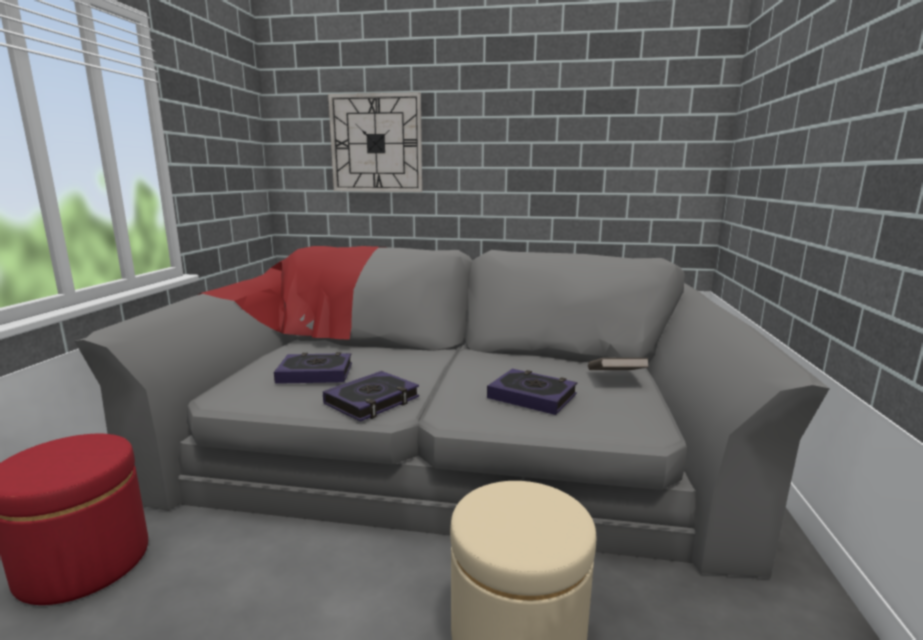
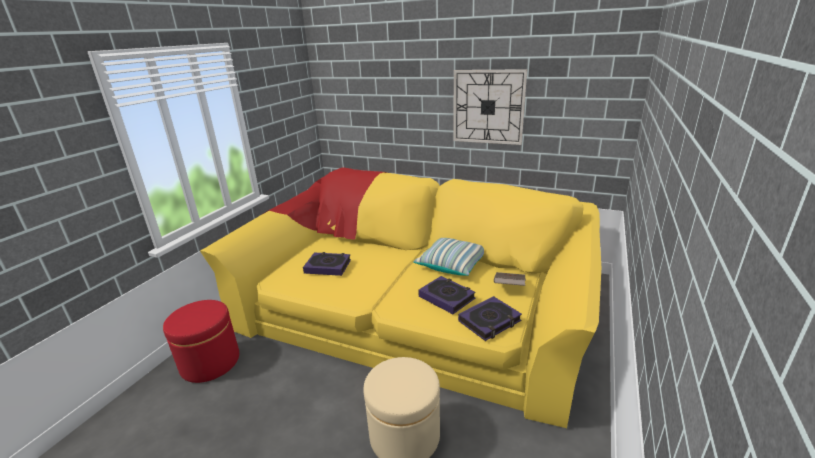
camera: 15 degrees right, 10 degrees up
grey sofa [75,246,830,578] -> yellow sofa [200,167,601,428]
book [323,371,419,422] -> book moved to [458,296,522,341]
wall clock [328,92,422,192] -> wall clock moved to [453,69,527,145]
none -> pillow [413,238,484,276]

